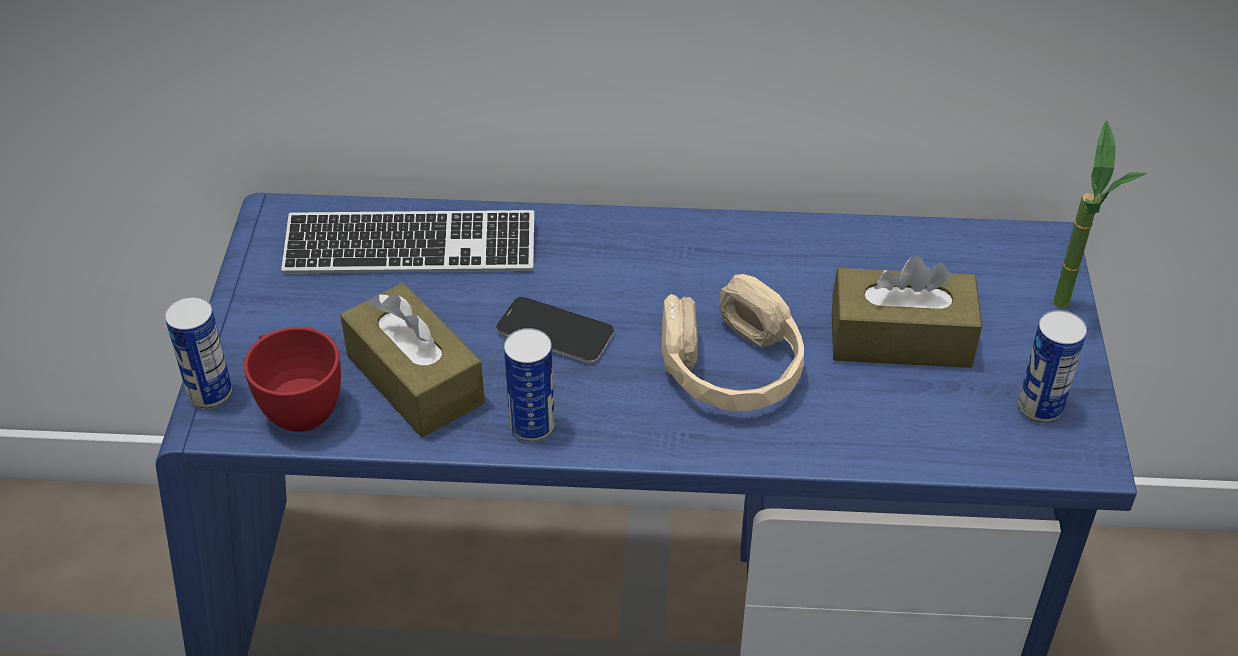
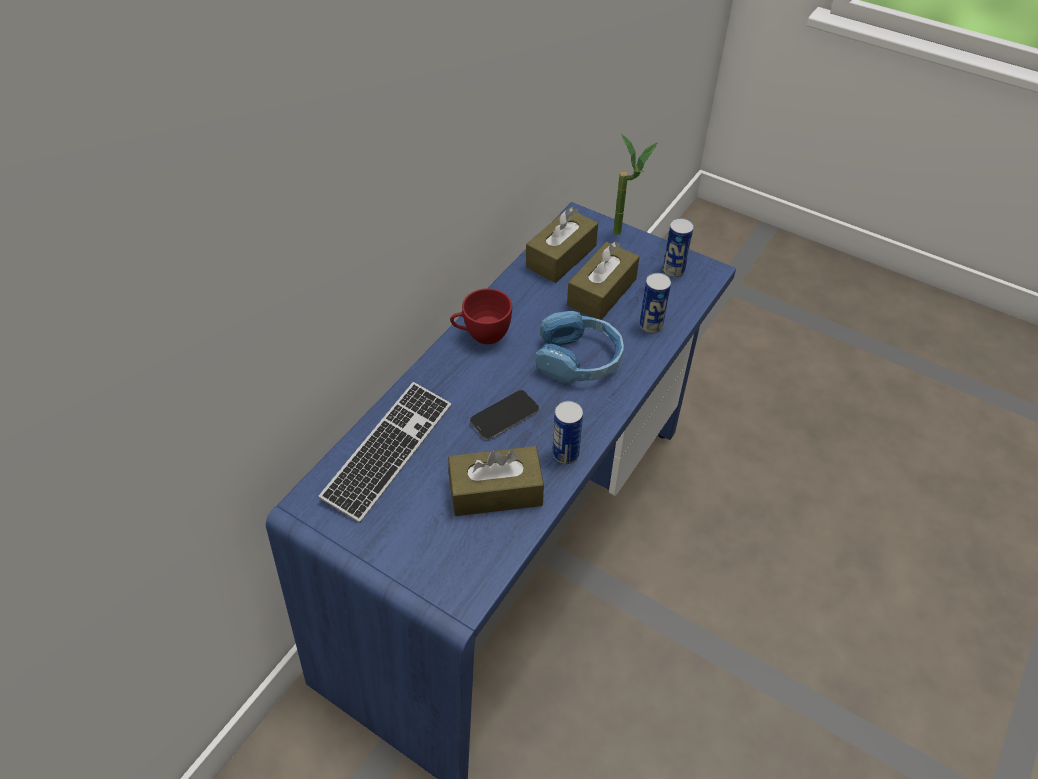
camera: 60 degrees left, 5 degrees up
can [165,296,232,409] -> can moved to [639,273,671,334]
red cup [244,327,341,432] -> red cup moved to [450,288,512,344]
beige headphones [662,274,804,411] -> blue headphones [535,311,624,383]
none -> brown tissue box [526,207,598,283]

